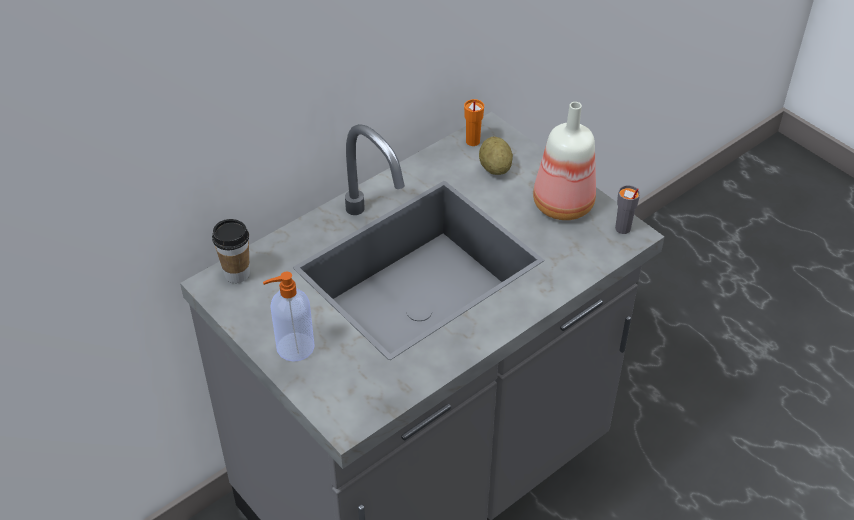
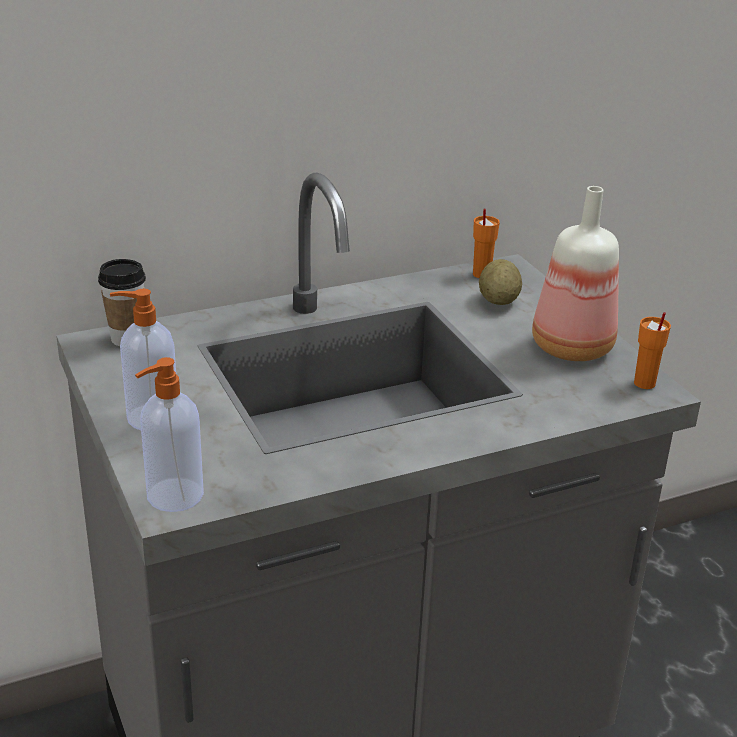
camera: 15 degrees right, 15 degrees down
grey cup [615,185,640,234] -> orange cup [634,312,671,389]
none -> soap dispenser [135,357,204,512]

